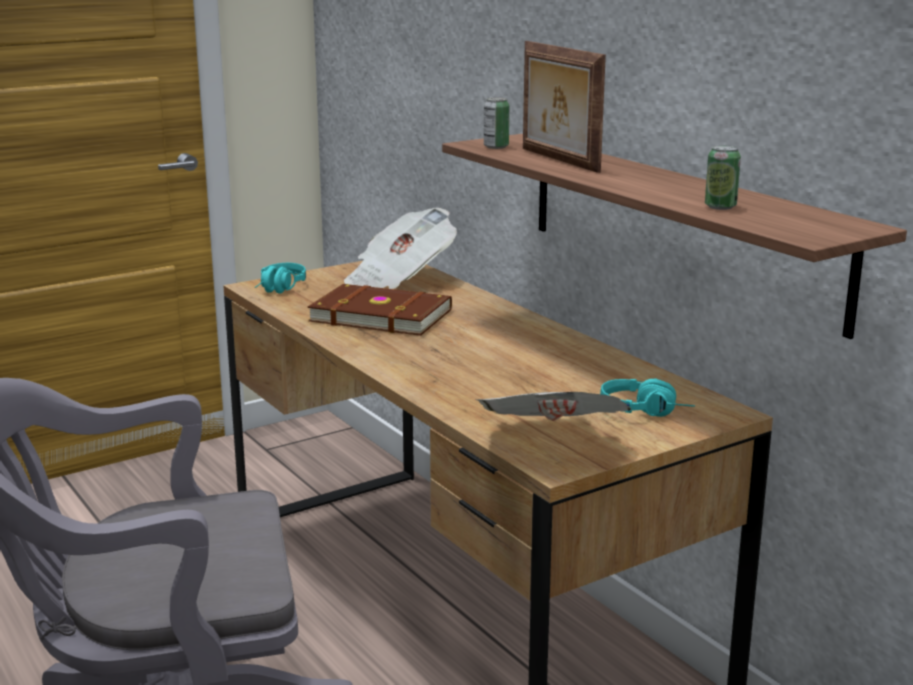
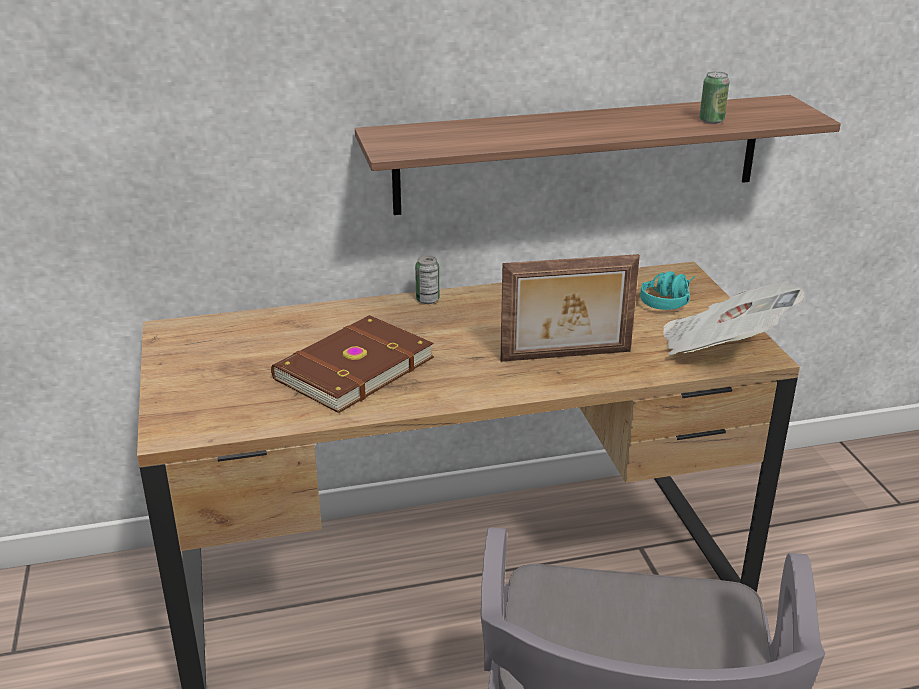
camera: 70 degrees left, 10 degrees up
turquoise headphones [255,263,306,293] -> none
newspaper [344,208,457,289] -> none
can [484,97,509,149] -> can moved to [415,256,439,304]
picture frame [523,41,606,173] -> picture frame moved to [500,254,640,362]

